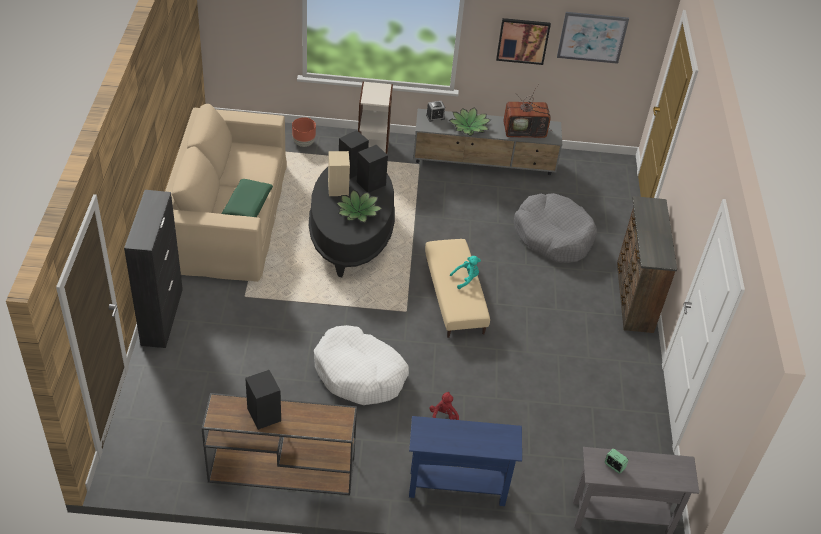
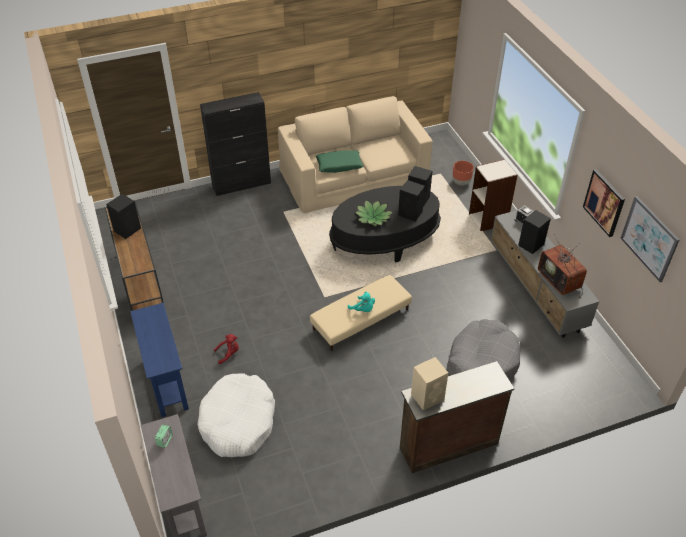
camera: 70 degrees right, 0 degrees up
white dog bed [314,325,409,405] -> white dog bed moved to [197,373,275,457]
beige speaker [328,151,350,196] -> beige speaker moved to [411,357,448,410]
potted plant [449,107,491,136] -> black speaker [518,210,551,254]

